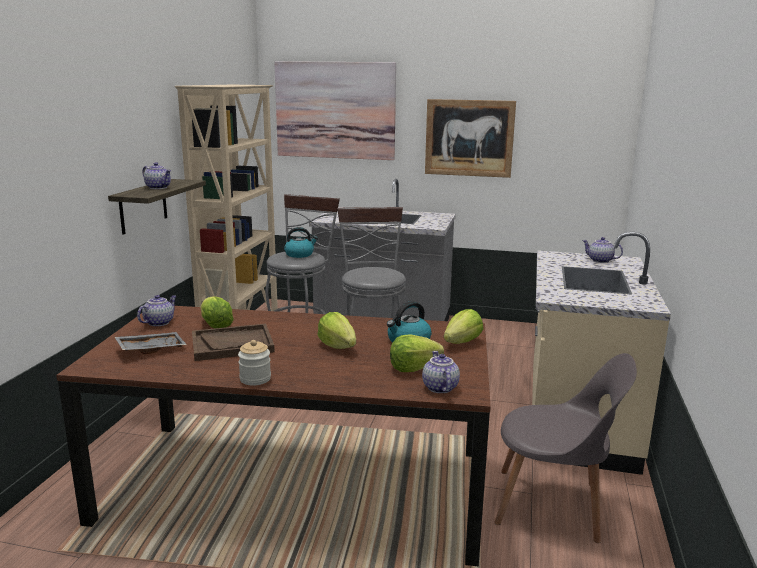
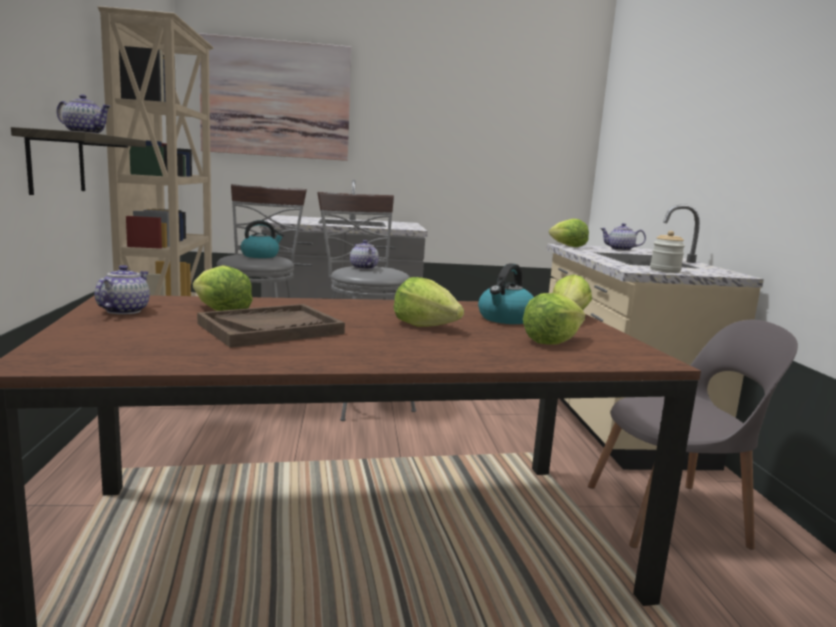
camera: 20 degrees left, 5 degrees down
grey tray [115,332,187,354] -> none
jar [238,340,271,385] -> jar moved to [650,231,685,273]
teapot [422,351,460,393] -> teapot moved to [350,240,379,270]
picture [425,99,516,178] -> none
none -> lettuce [549,219,589,247]

